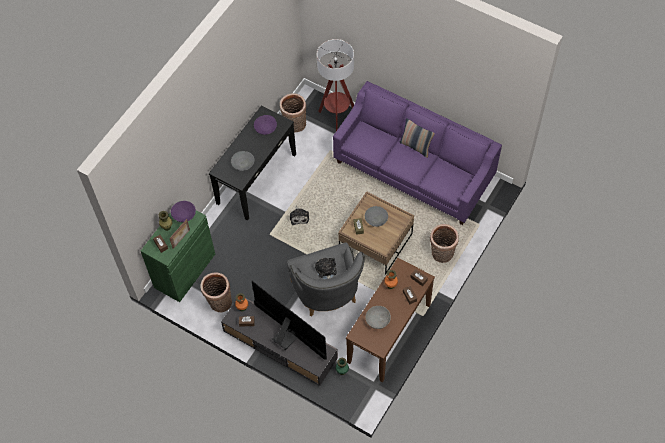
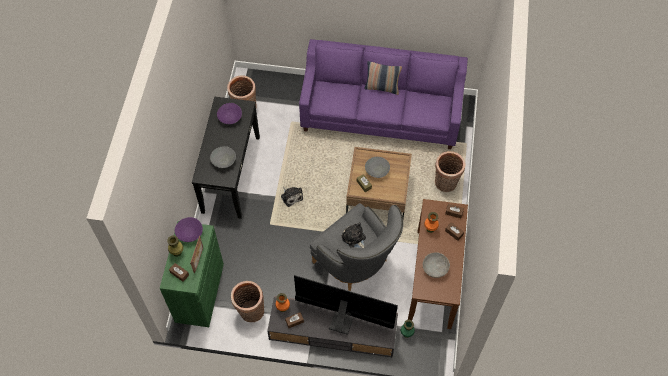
camera: 25 degrees left, 0 degrees up
floor lamp [317,39,354,131] -> none

